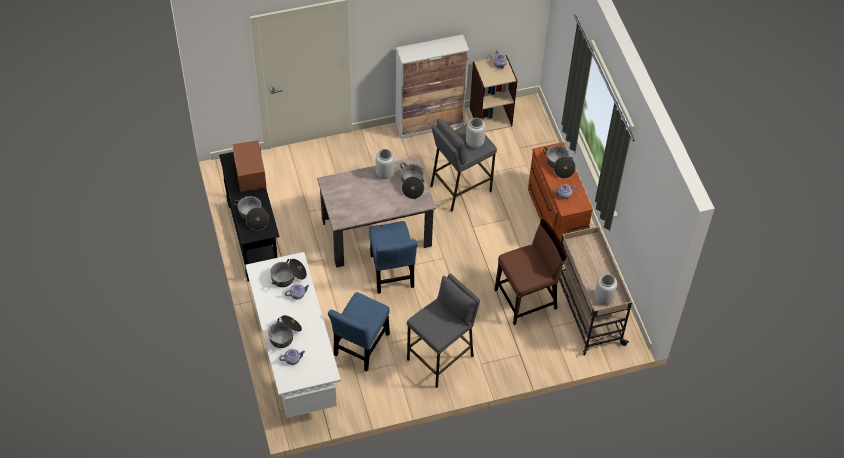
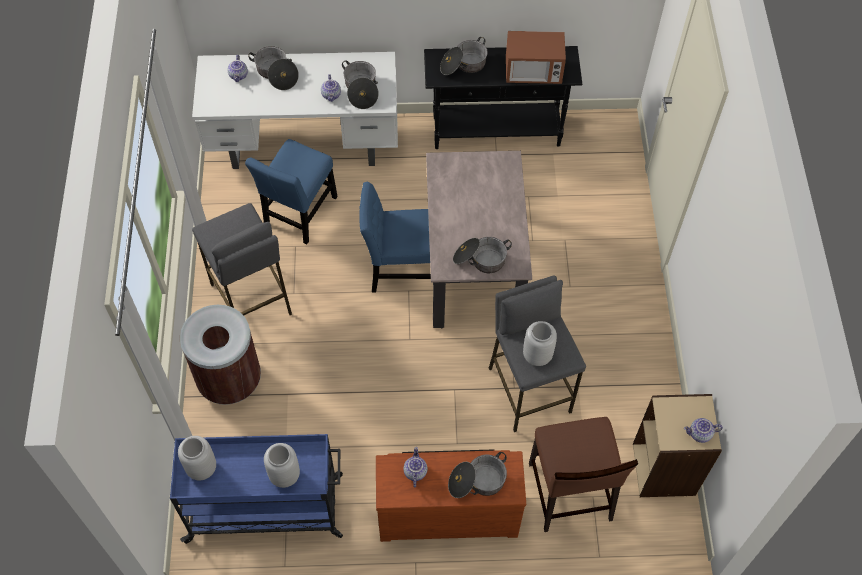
camera: 105 degrees right, 5 degrees up
blue chair [328,292,390,371] -> blue chair turned 105 degrees counterclockwise [245,139,338,244]
grey vase [376,149,395,179] -> grey vase moved to [264,443,300,488]
cabinet [395,35,469,139] -> none
brown chair [495,219,567,325] -> brown chair moved to [529,417,638,532]
beige cart [559,224,632,355] -> blue cart [170,434,343,544]
none -> brown trash can [180,305,261,405]

